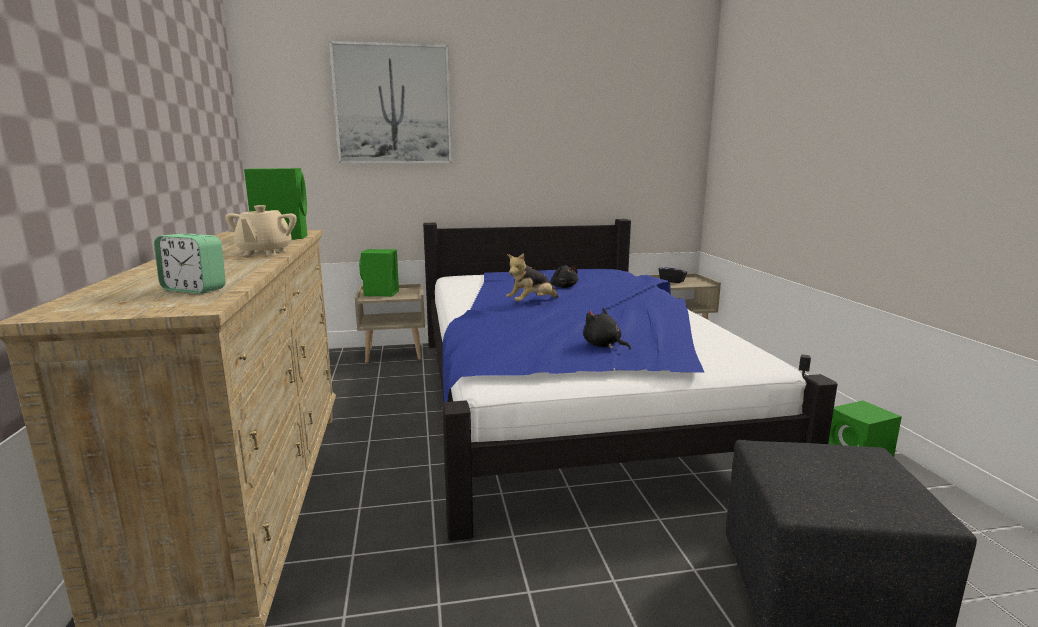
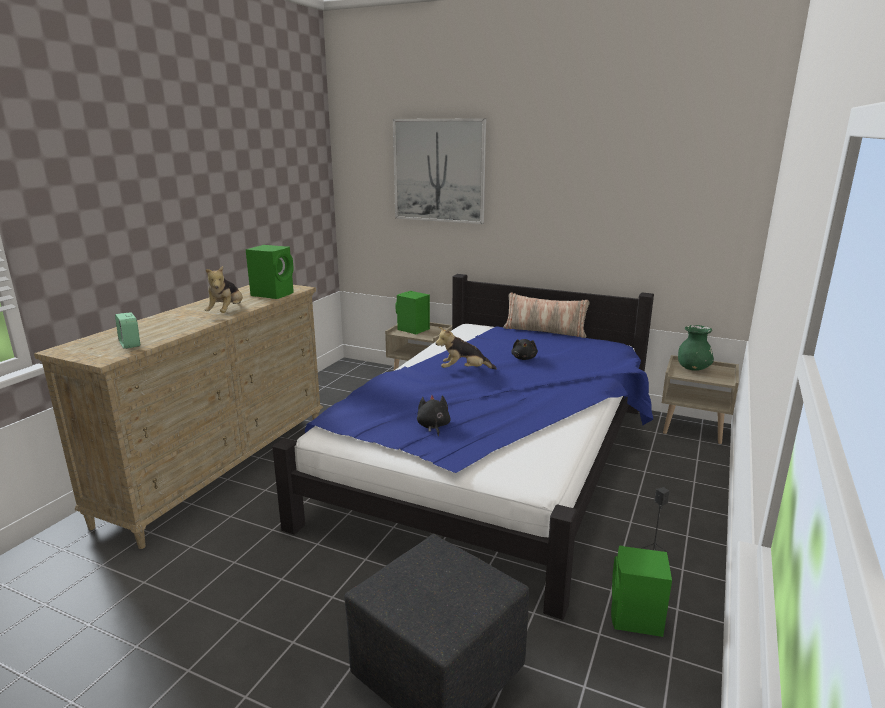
camera: 35 degrees right, 5 degrees up
beige teapot [225,205,297,256] -> plush toy [205,266,243,313]
black tissue box [658,262,687,283] -> green vase [678,325,714,371]
none -> pillow [503,293,590,338]

